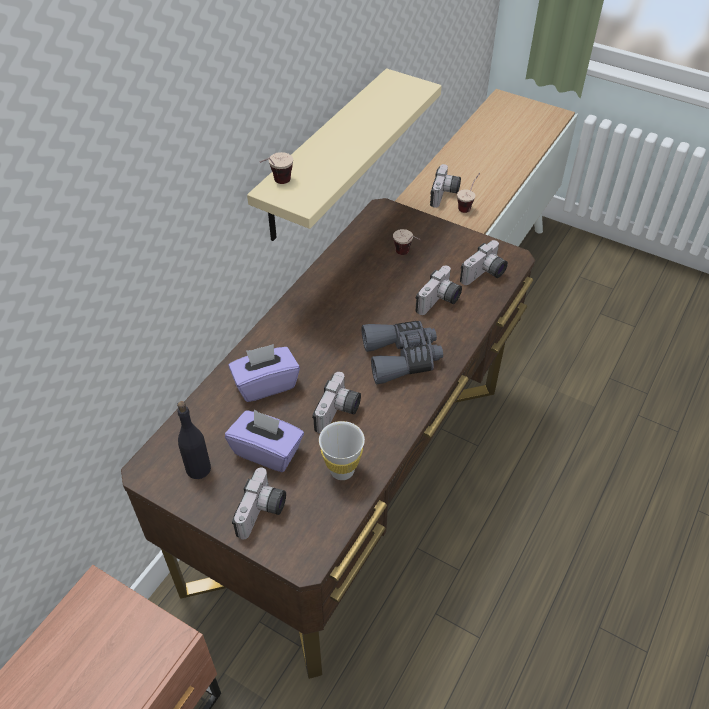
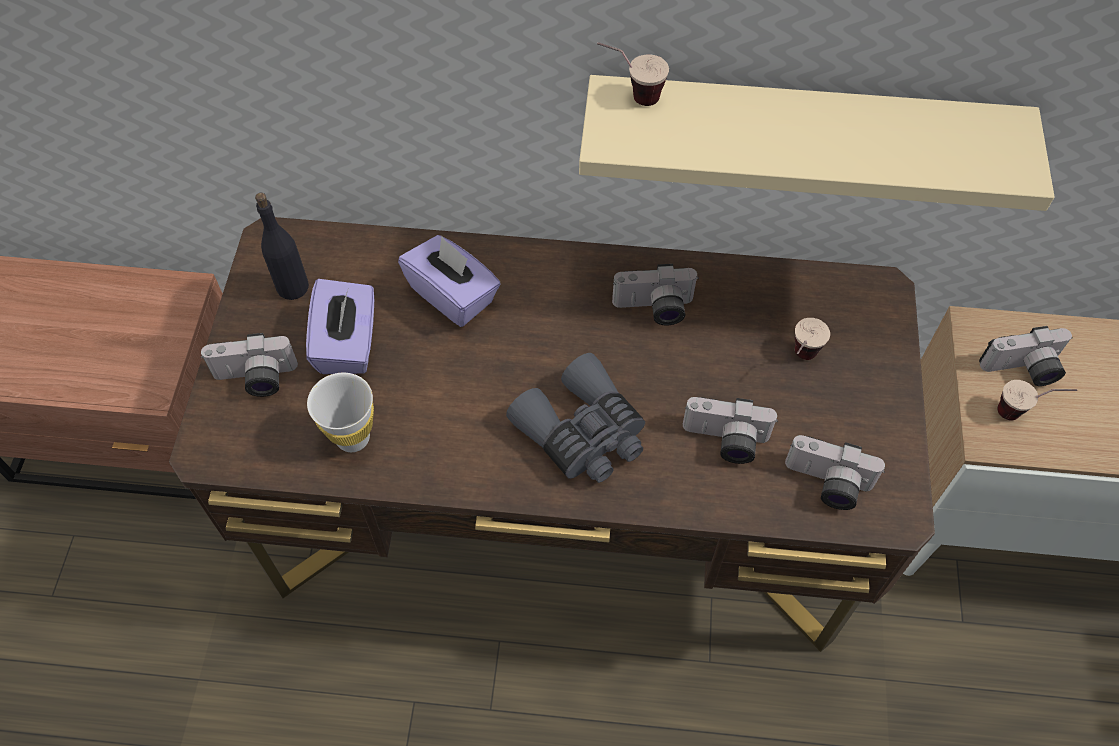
camera: 65 degrees right, 10 degrees up
camera [312,372,361,434] -> camera moved to [612,264,699,325]

